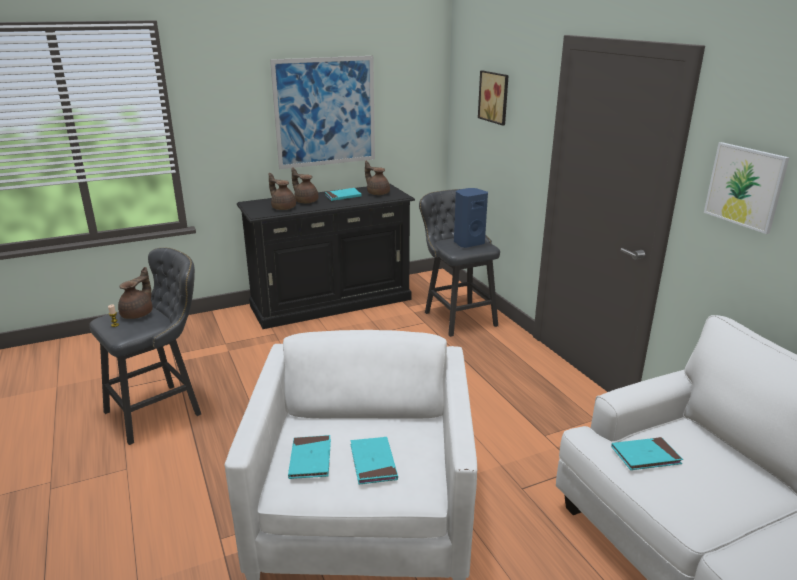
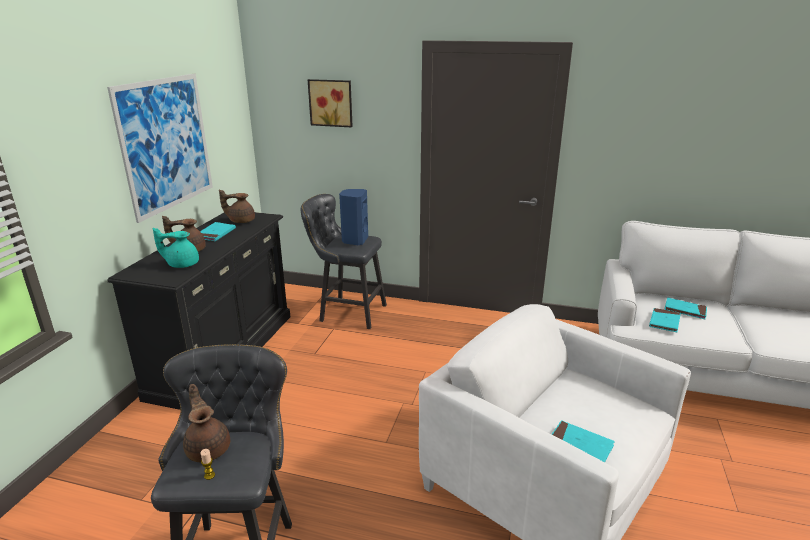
camera: 50 degrees left, 0 degrees up
brown teapot [269,173,296,210] -> turquoise teapot [153,228,199,268]
turquoise book [351,437,398,485] -> turquoise book moved to [664,297,707,319]
picture [704,142,790,234] -> none

